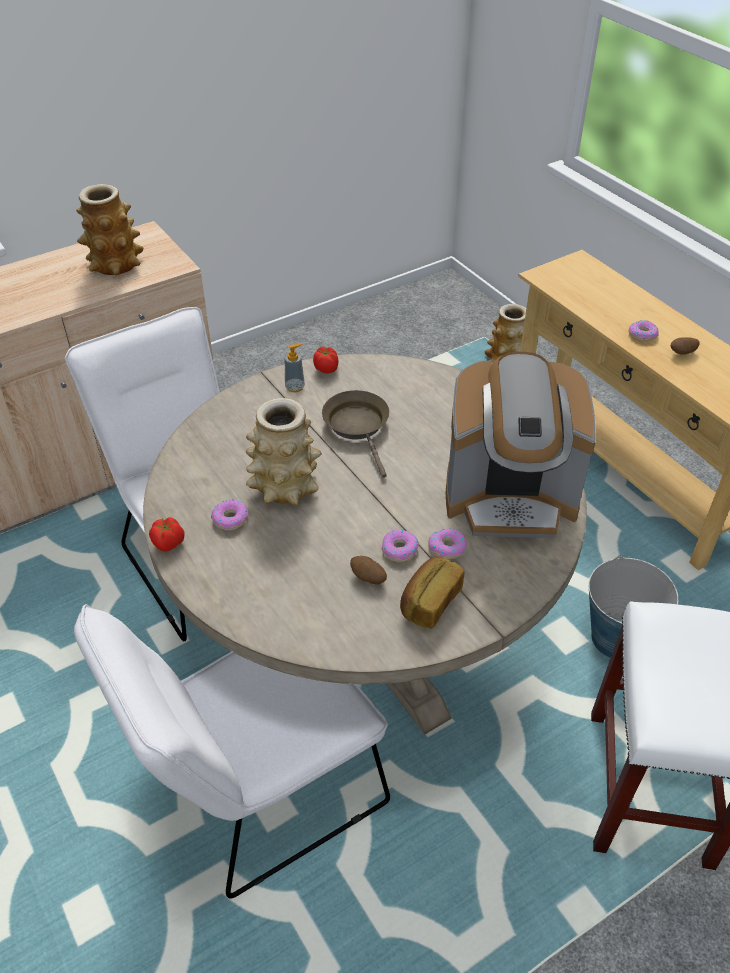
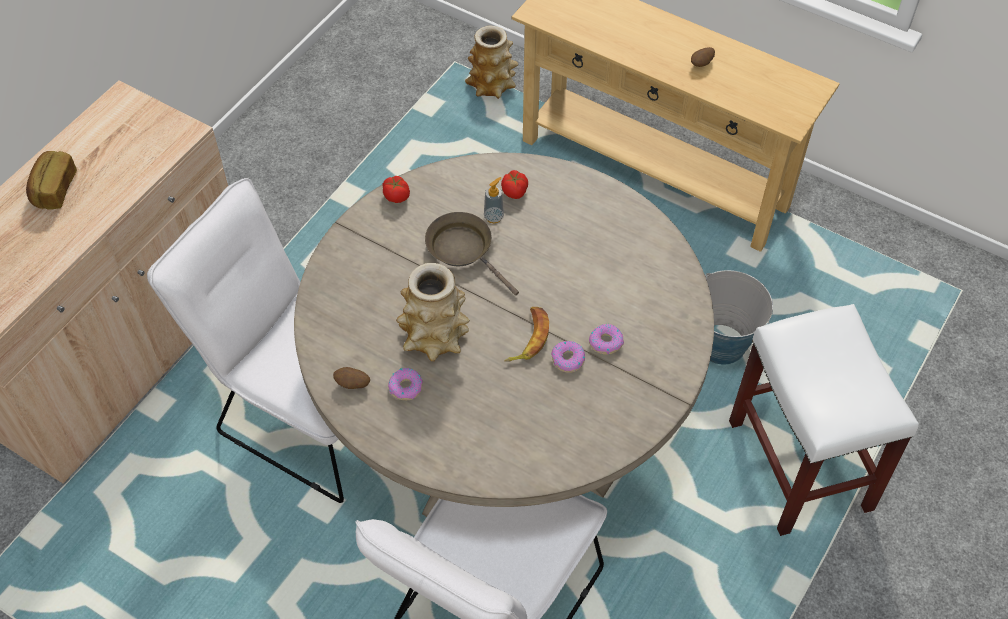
camera: 25 degrees left, 10 degrees up
vase [76,184,143,275] -> none
tomato [149,517,185,551] -> tomato moved to [501,170,528,199]
soap dispenser [285,343,305,393] -> soap dispenser moved to [484,177,504,223]
potato [350,556,387,585] -> potato moved to [333,367,370,389]
bread [400,556,464,629] -> bread moved to [26,151,77,210]
coffee machine [446,352,596,538] -> none
donut [628,320,659,342] -> none
none -> banana [504,307,549,362]

